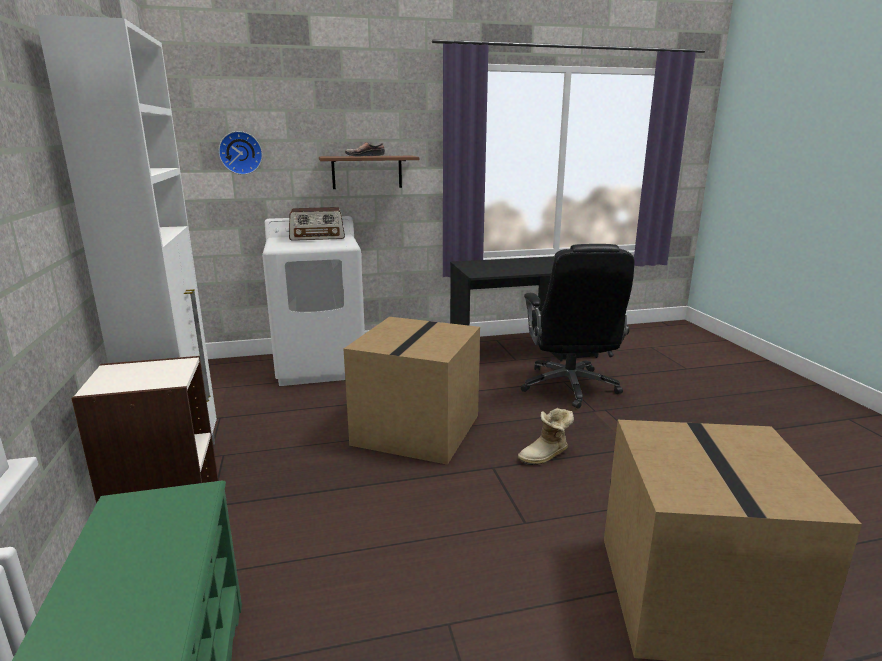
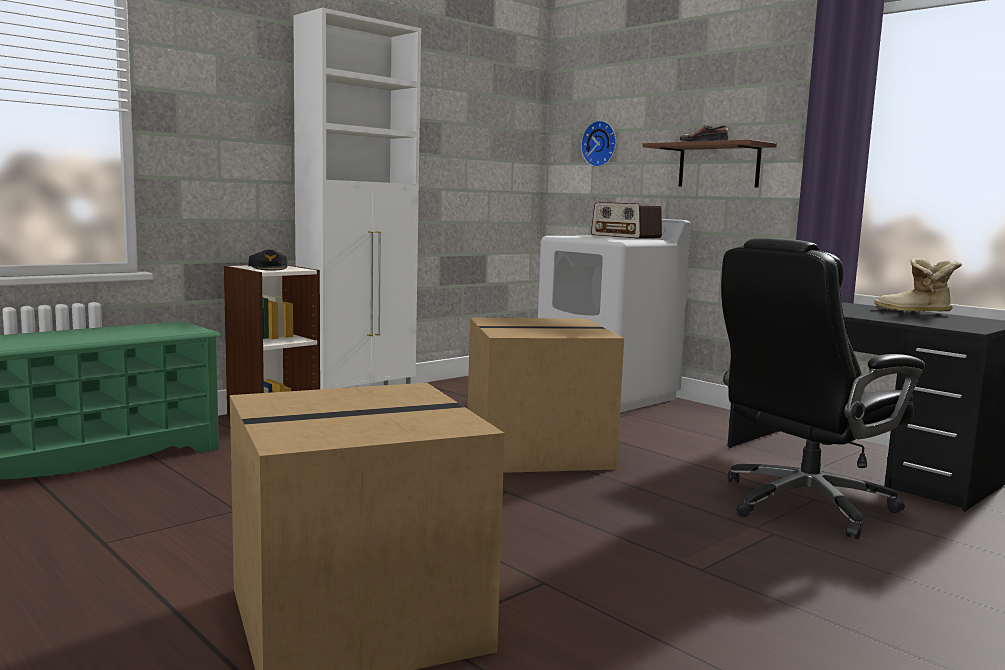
camera: 60 degrees right, 10 degrees down
boot [518,408,574,465] -> boot moved to [874,258,962,312]
none -> black cap [248,249,287,271]

